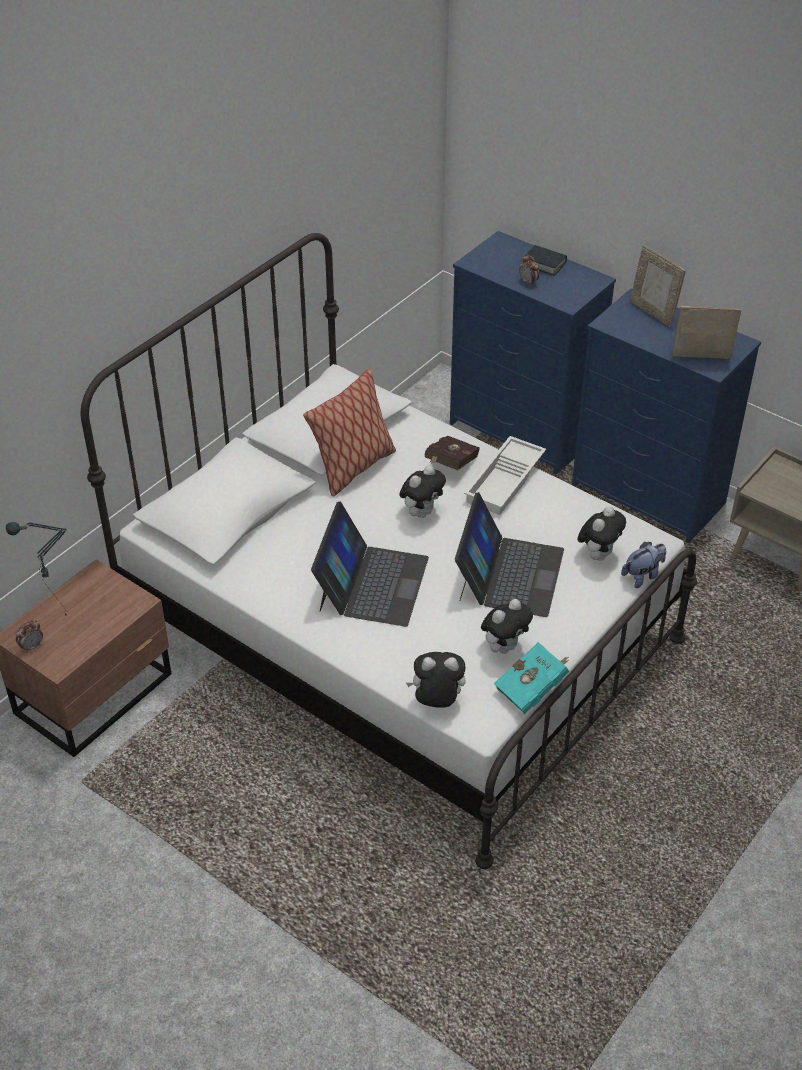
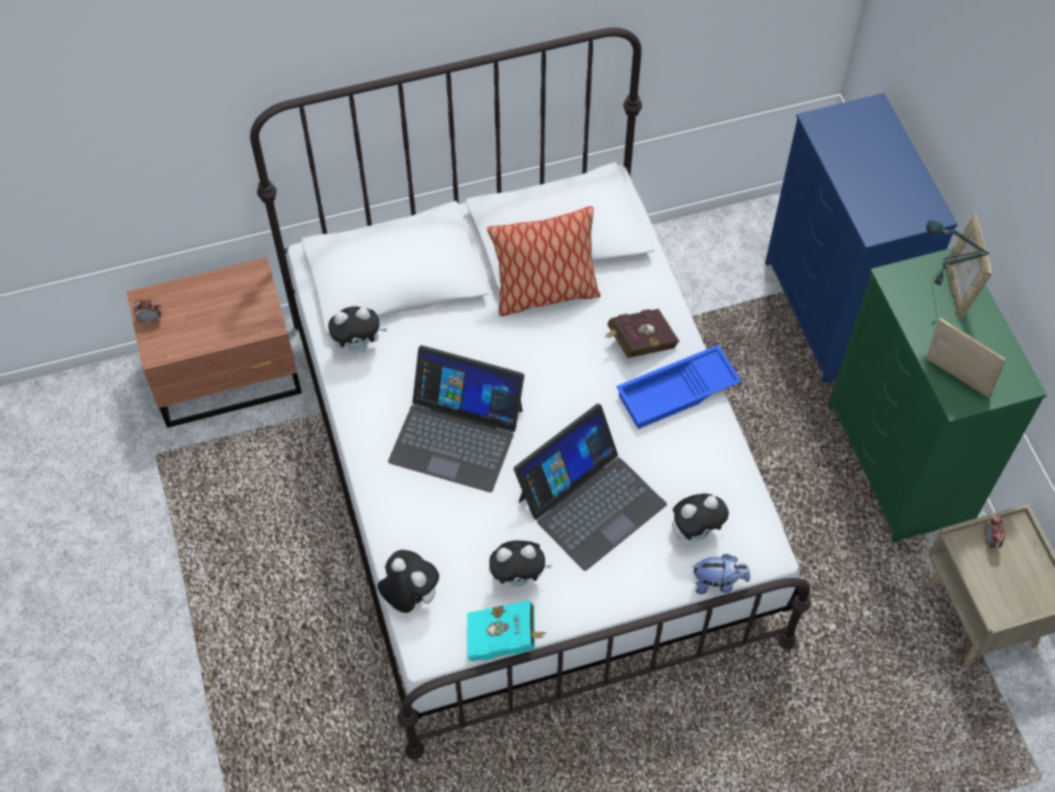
camera: 35 degrees right, 15 degrees up
table lamp [6,522,67,616] -> table lamp moved to [926,220,990,324]
laptop [311,501,429,627] -> laptop turned 60 degrees clockwise [388,345,524,492]
plush toy [399,465,446,518] -> plush toy moved to [328,306,387,353]
white tray [464,436,546,515] -> blue tray [616,345,742,429]
alarm clock [519,255,539,286] -> alarm clock moved to [984,515,1005,549]
book [525,245,567,276] -> none
blue dresser [572,289,761,543] -> green dresser [828,248,1047,542]

